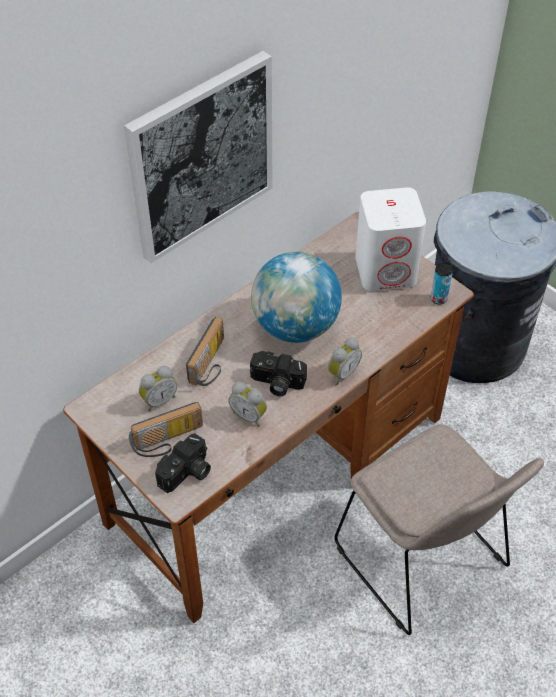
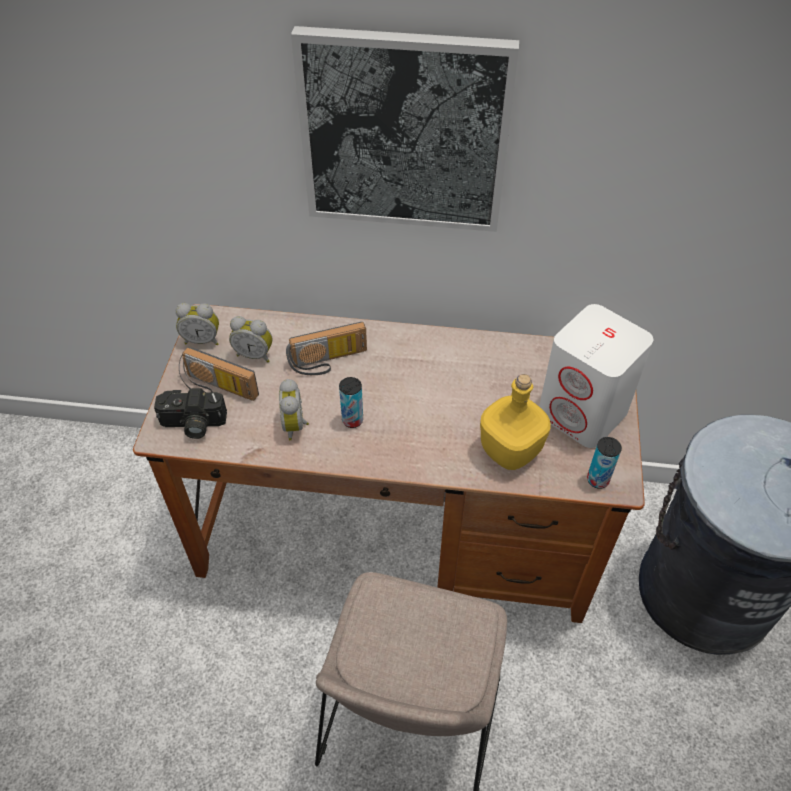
camera: 50 degrees right, 0 degrees up
camera [250,351,307,396] -> can [339,377,363,428]
globe [251,252,342,343] -> none
alarm clock [328,337,362,385] -> alarm clock moved to [176,303,219,345]
none -> yellow bottle [480,374,551,470]

